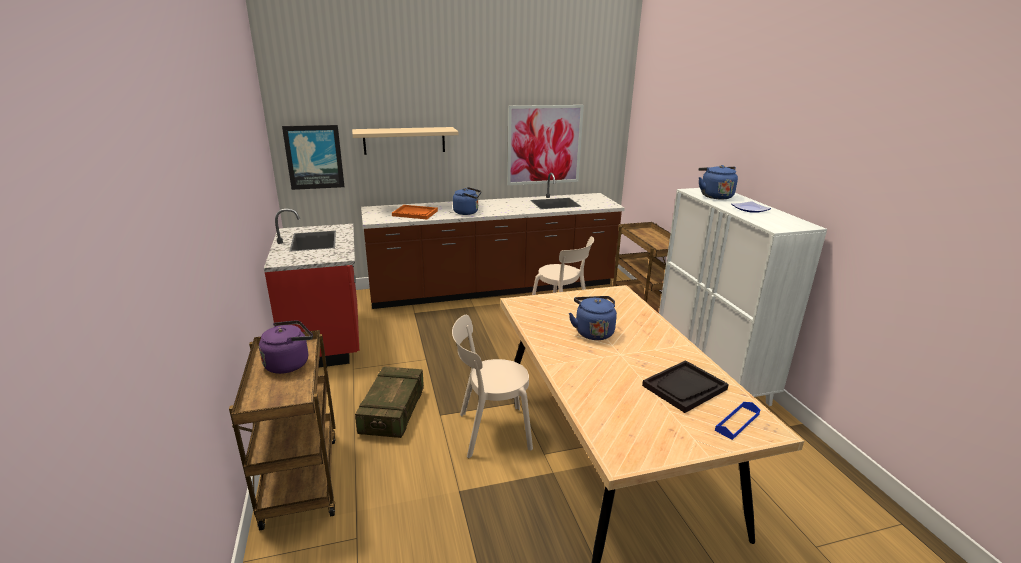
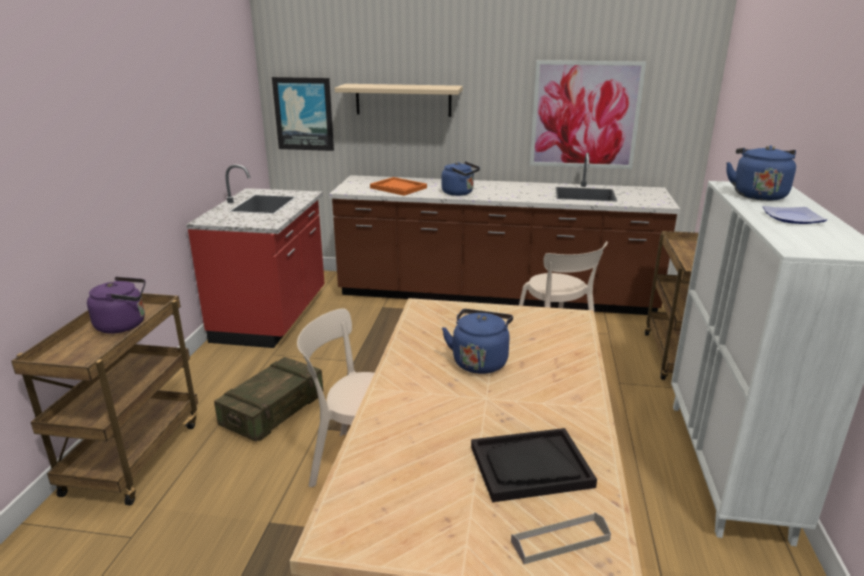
camera: 25 degrees right, 0 degrees up
blue tray [715,402,760,440] -> grey tray [511,512,611,564]

